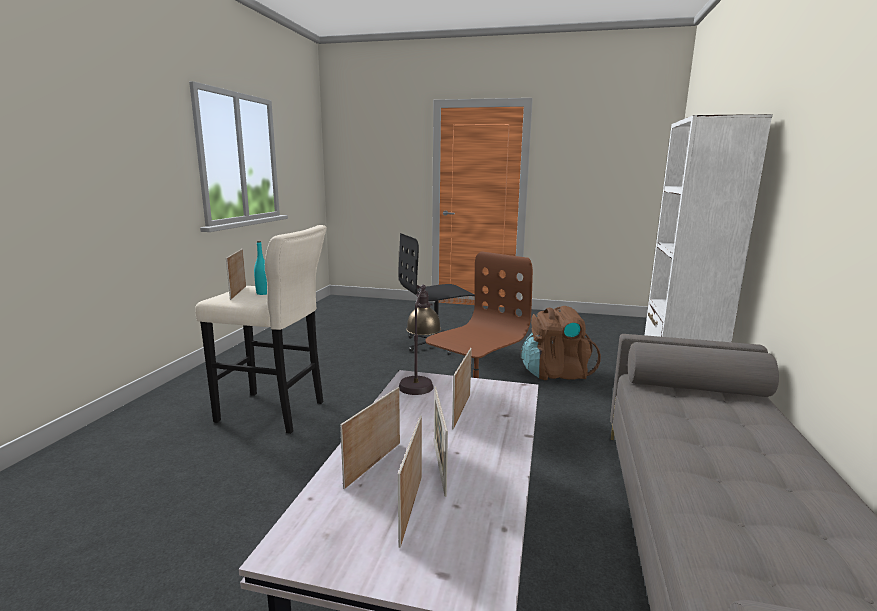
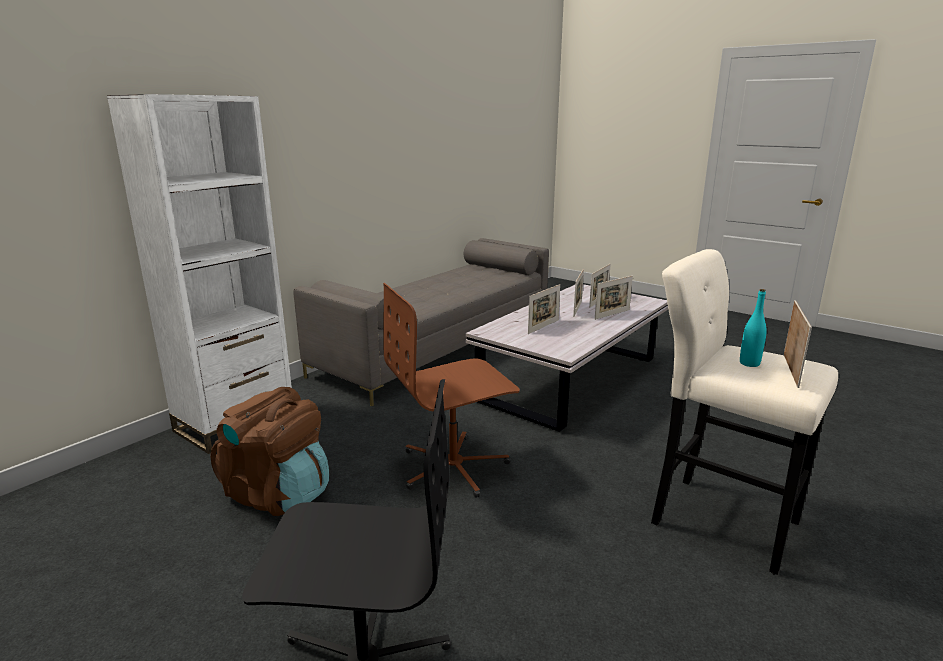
camera: 155 degrees left, 5 degrees up
table lamp [399,285,441,395] -> none

